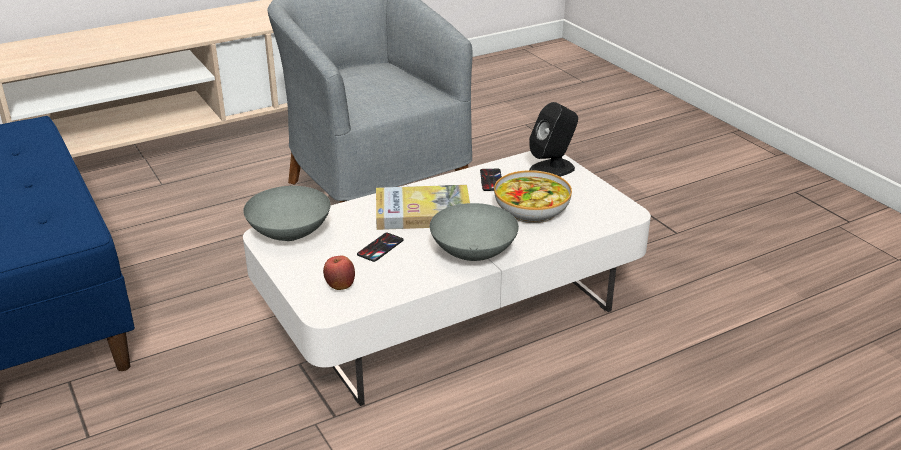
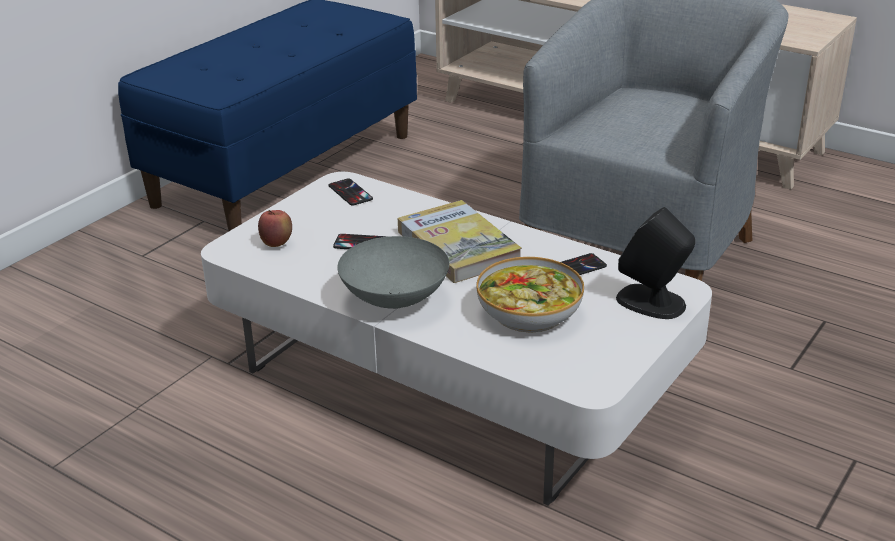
camera: 65 degrees right, 0 degrees up
grey bowl [243,186,330,241] -> phone [329,178,373,206]

